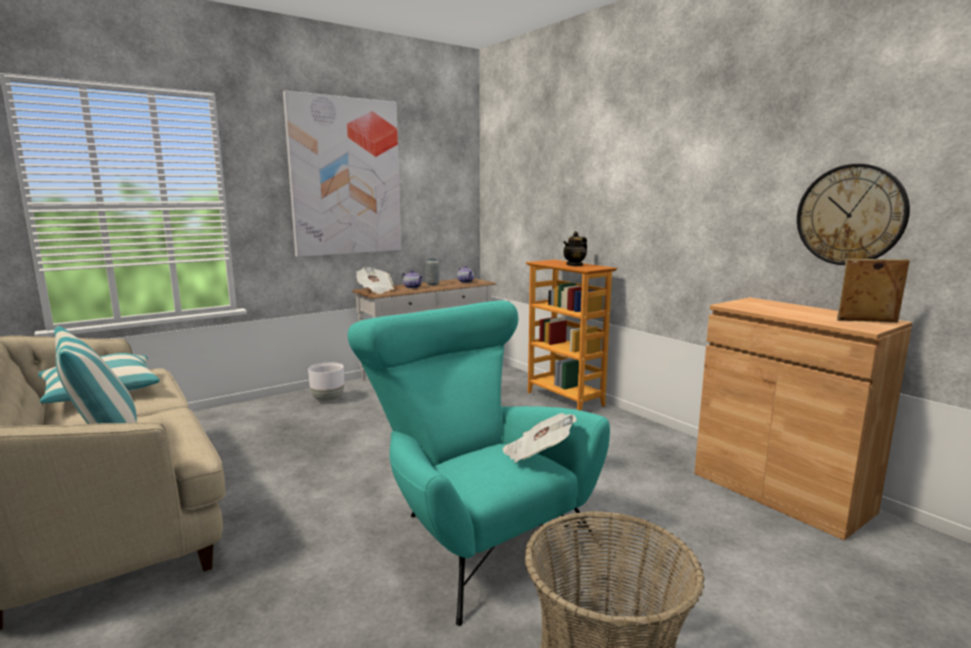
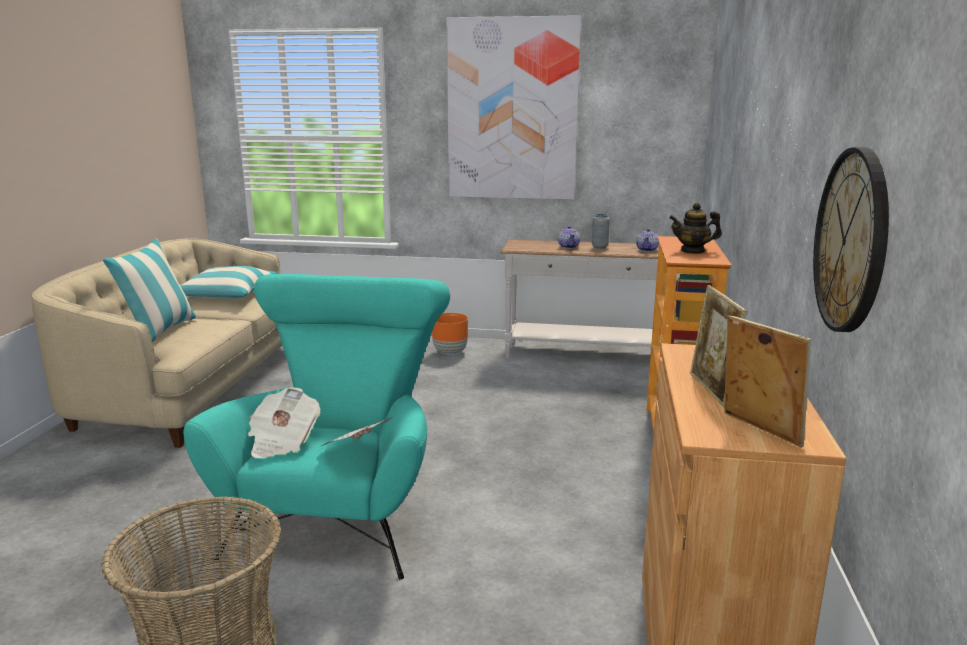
camera: 45 degrees right, 5 degrees up
white planter [308,362,344,402] -> orange planter [432,313,468,355]
newspaper [356,267,394,294] -> newspaper moved to [248,387,320,458]
none -> picture frame [690,285,747,407]

